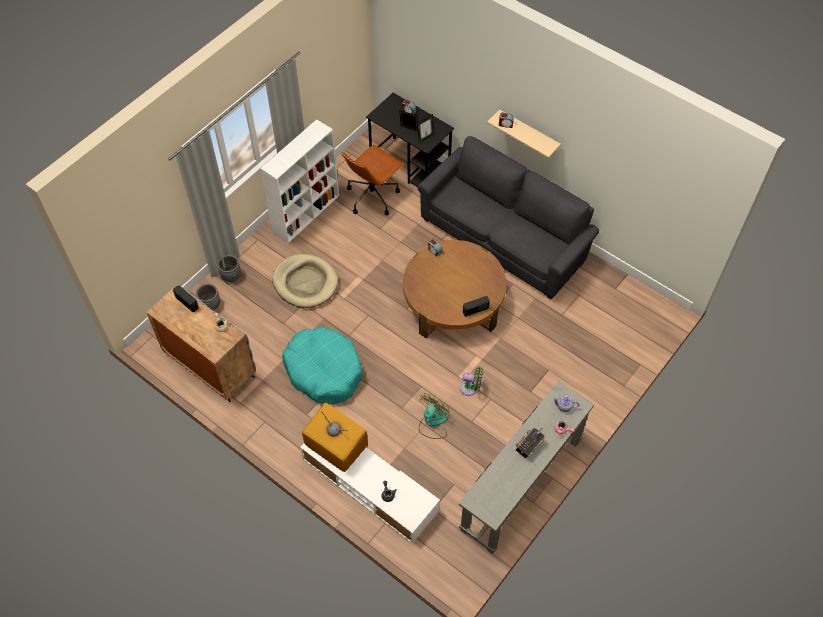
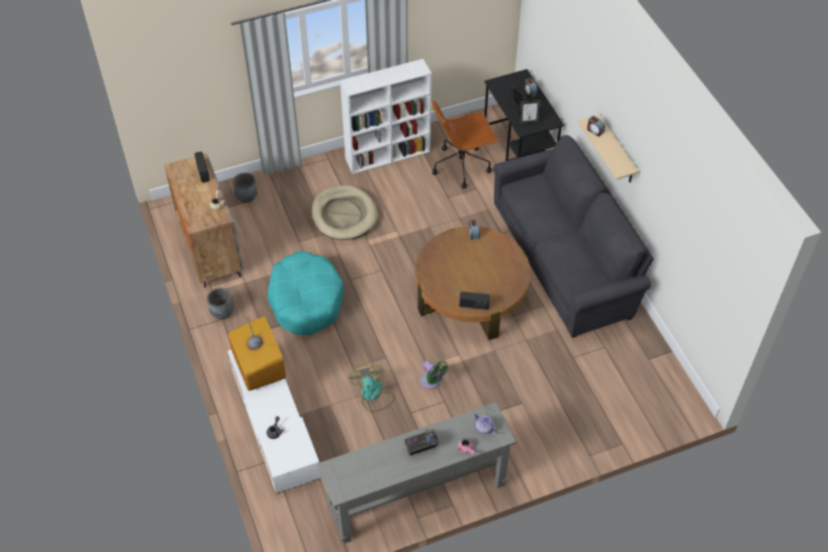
camera: 30 degrees right, 5 degrees down
grey planter [217,255,241,282] -> grey planter moved to [207,288,234,319]
fan [419,393,449,439] -> fan turned 75 degrees counterclockwise [349,365,395,412]

